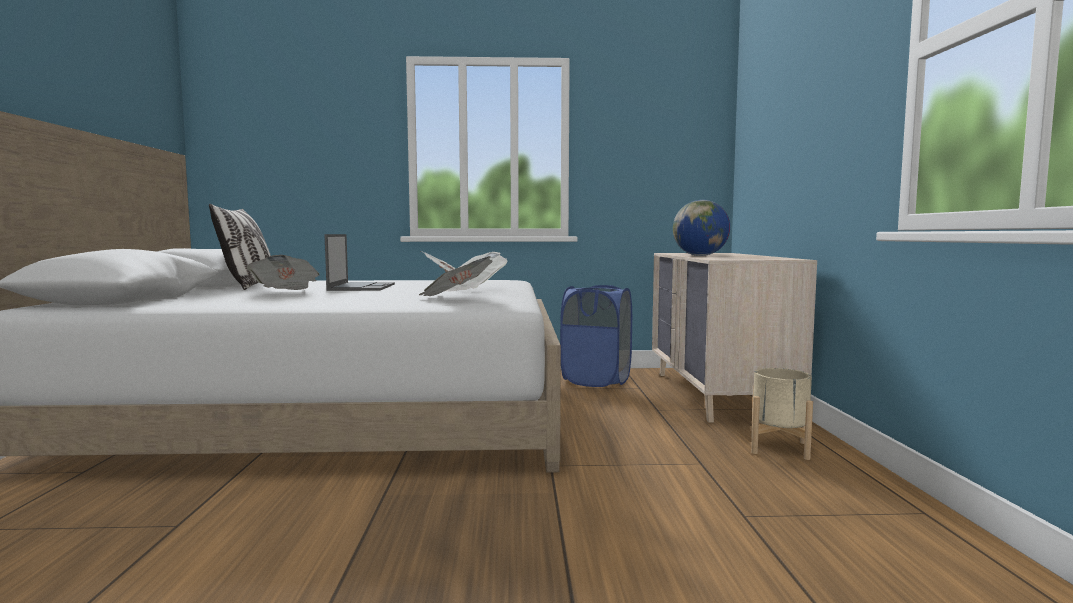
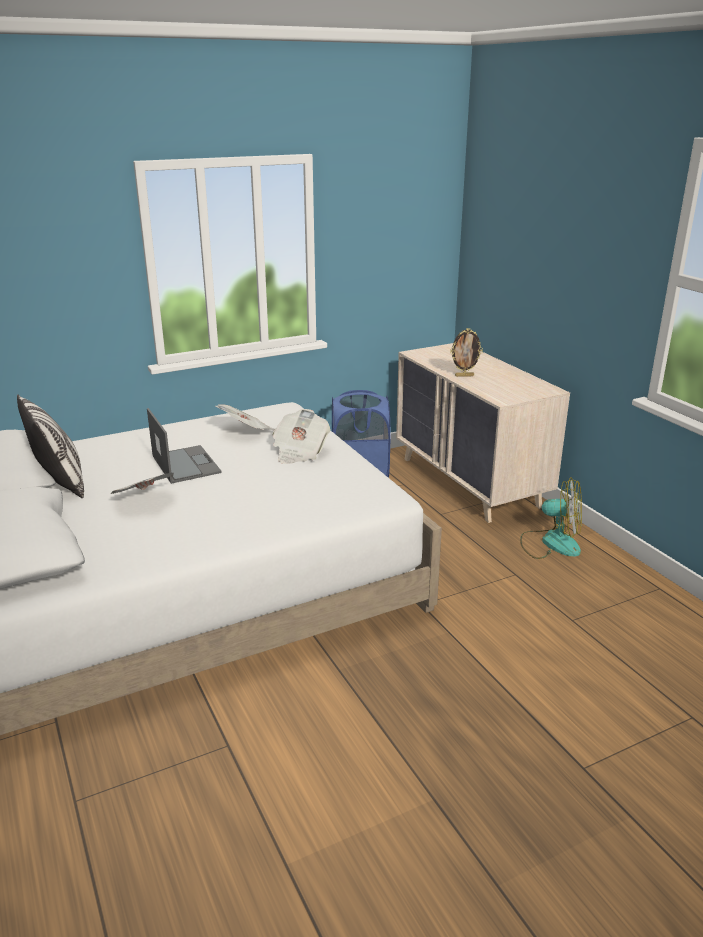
camera: 25 degrees left, 20 degrees up
newspaper [419,256,492,296] -> none
globe [673,200,730,256] -> picture frame [450,328,483,377]
beige planter [751,368,813,460] -> fan [520,477,582,559]

